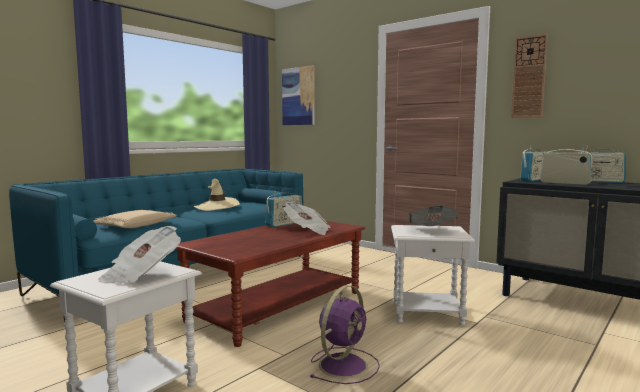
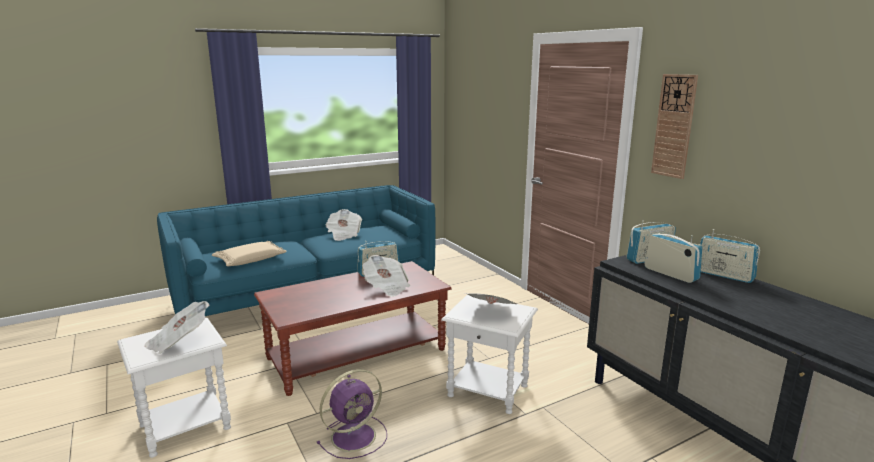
camera: 20 degrees right, 10 degrees up
beige hat [194,179,240,211] -> newspaper [326,209,362,241]
picture [282,65,315,125] -> none

